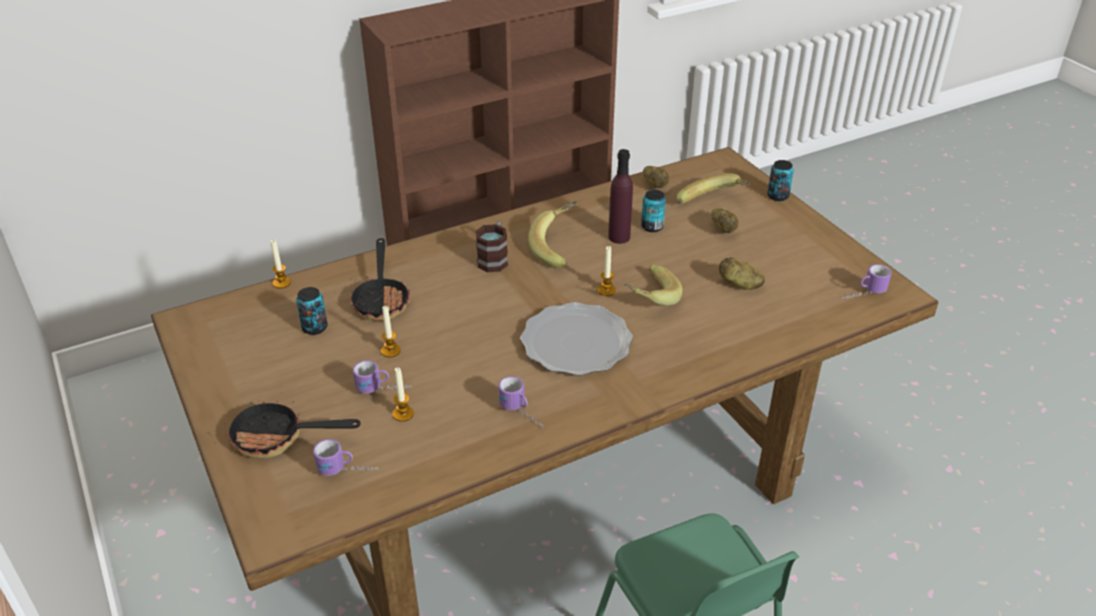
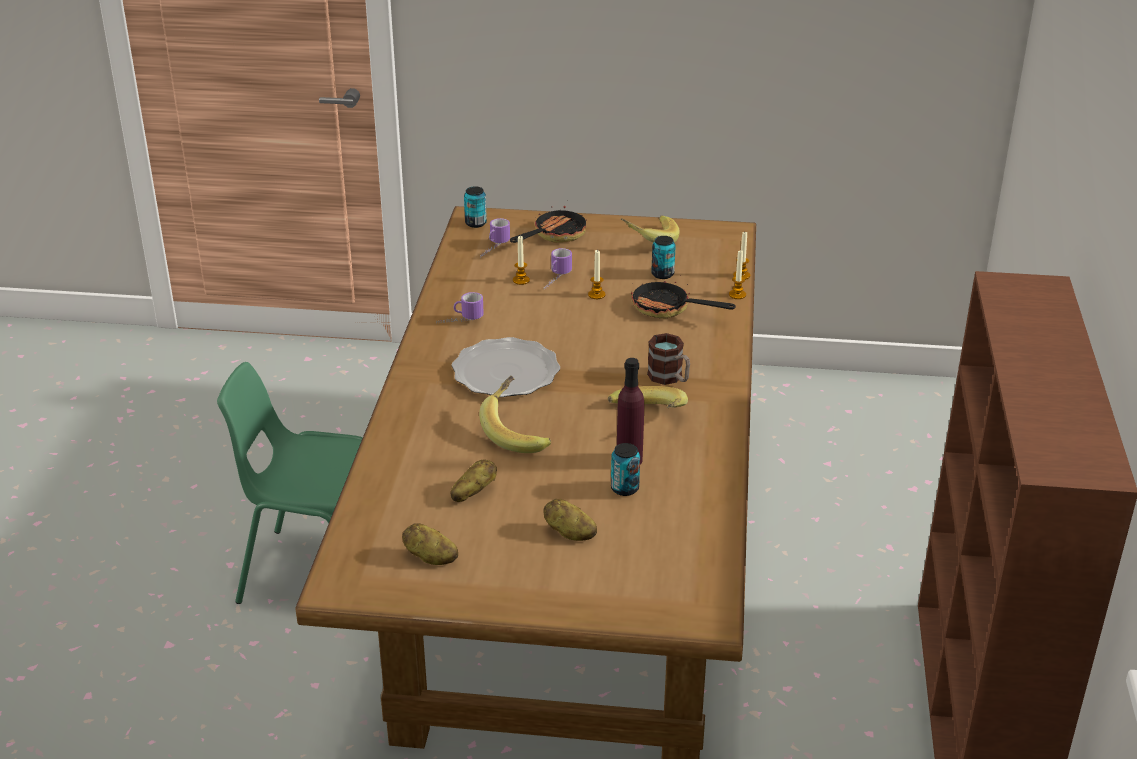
camera: 125 degrees right, 5 degrees down
candle [598,246,616,296] -> candle moved to [729,250,746,299]
potato [643,166,669,188] -> potato moved to [402,523,458,565]
banana [677,173,750,204] -> banana moved to [621,216,680,243]
can [767,160,794,201] -> can moved to [464,186,487,228]
mug [842,264,892,299] -> none

